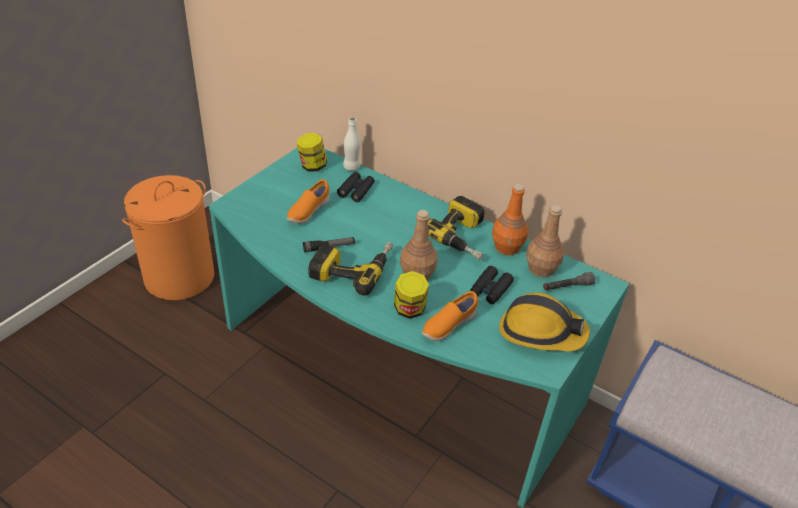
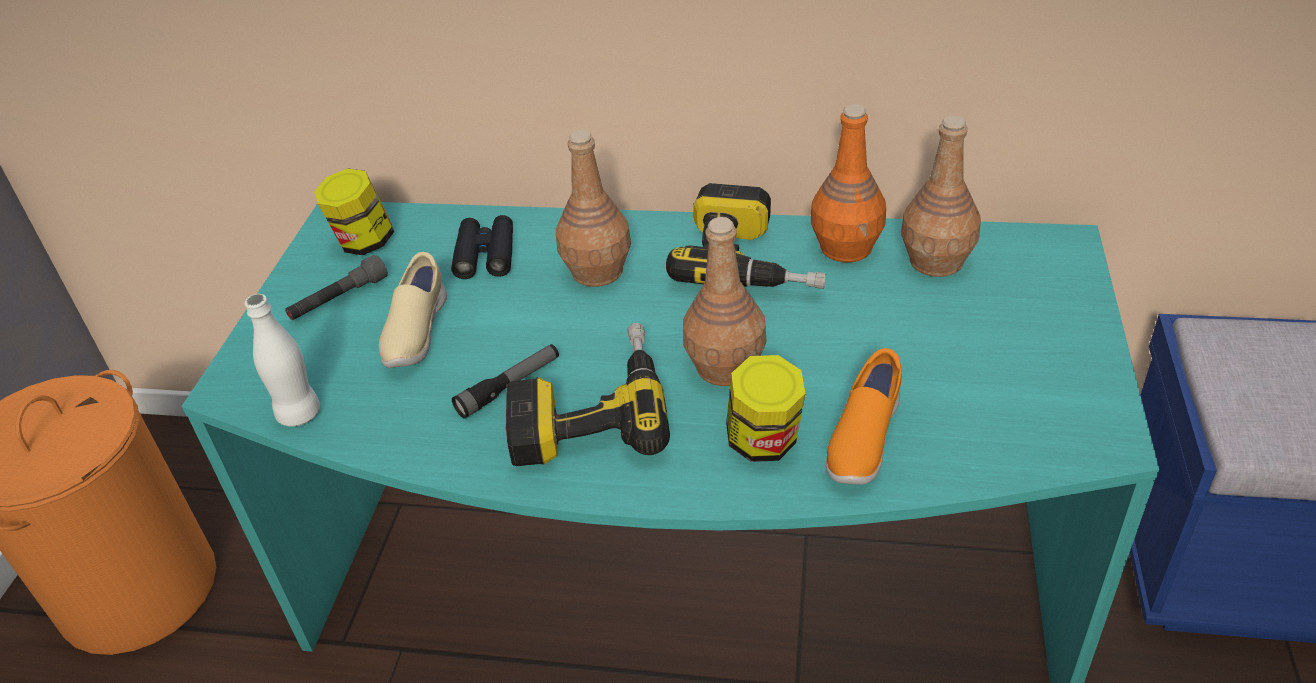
camera: 20 degrees left, 0 degrees up
orange shoe [287,179,330,224] -> beige shoe [379,252,447,368]
white bottle [343,117,361,171] -> white bottle moved to [245,294,320,427]
black binoculars [470,266,514,304] -> none
hard hat [499,293,590,351] -> none
grey flashlight [543,272,595,290] -> grey flashlight moved to [285,255,388,320]
none -> brown bottle [556,130,631,287]

